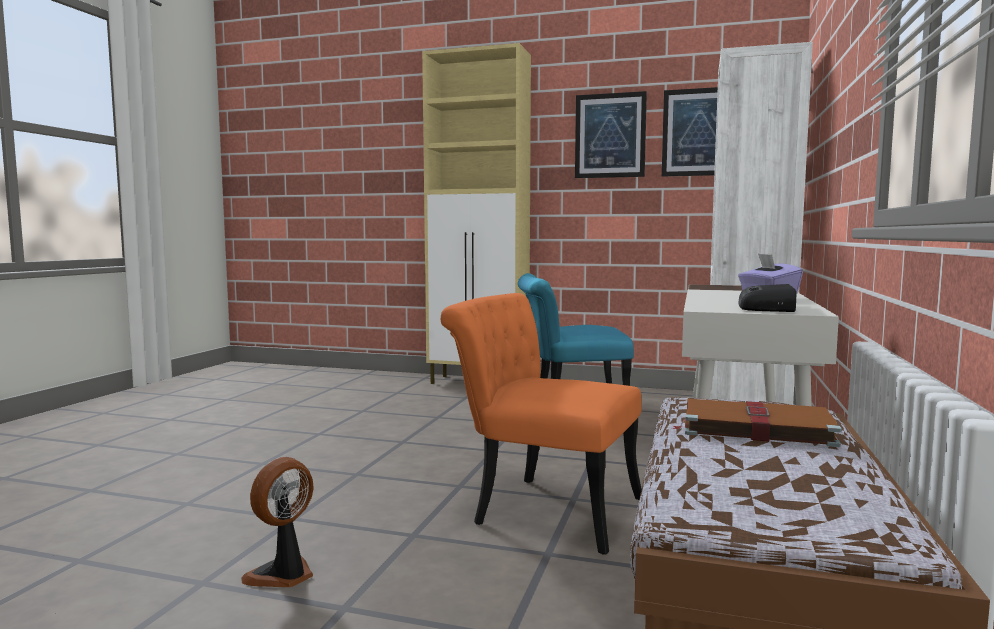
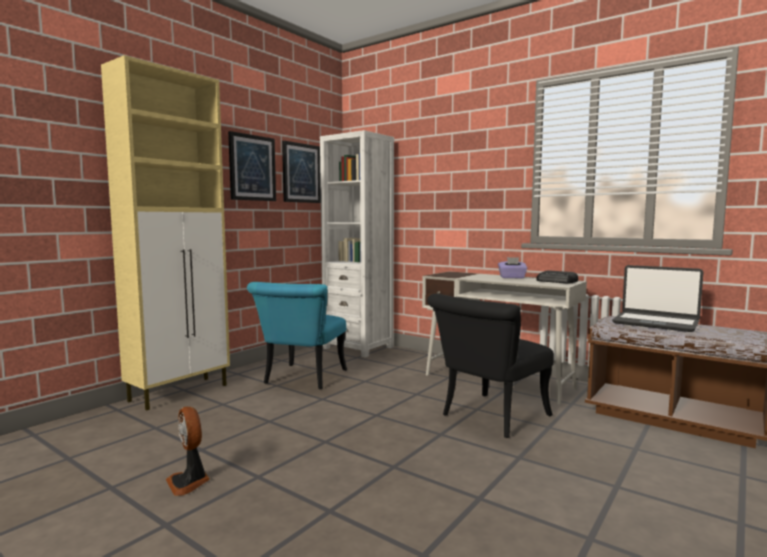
camera: 70 degrees left, 0 degrees up
fan [241,457,314,587] -> fan moved to [166,407,210,496]
orange chair [441,293,642,555] -> black chair [427,294,554,438]
brown book [671,398,842,447] -> laptop [612,265,704,332]

